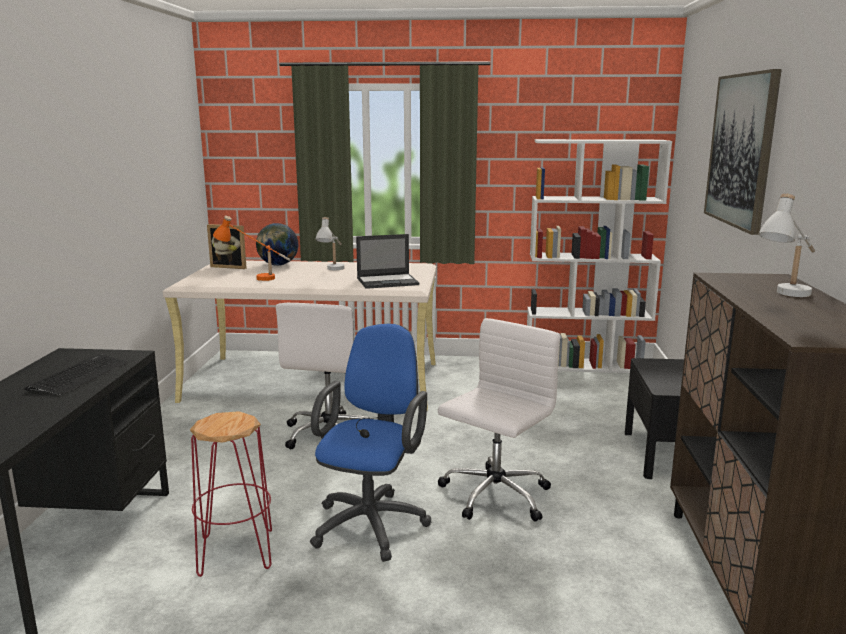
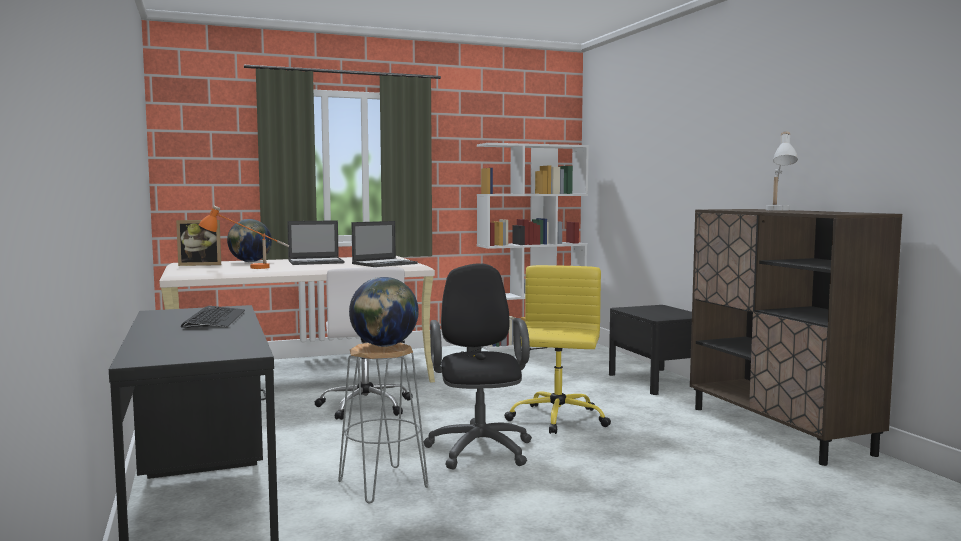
camera: 25 degrees left, 10 degrees down
red stool [190,411,272,577] -> grey stool [338,342,428,503]
blue office chair [310,324,431,562] -> black office chair [424,263,532,469]
white table lamp [315,217,344,270] -> laptop [287,220,345,265]
white office chair [438,318,560,522] -> yellow office chair [504,265,611,434]
picture [704,69,782,235] -> none
none -> globe [349,277,419,347]

